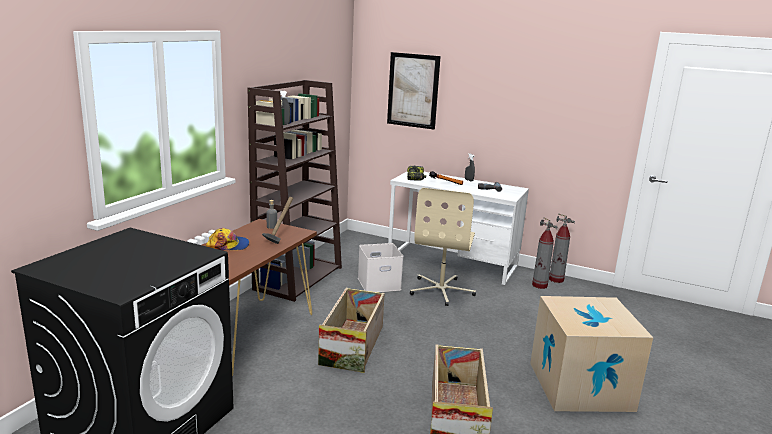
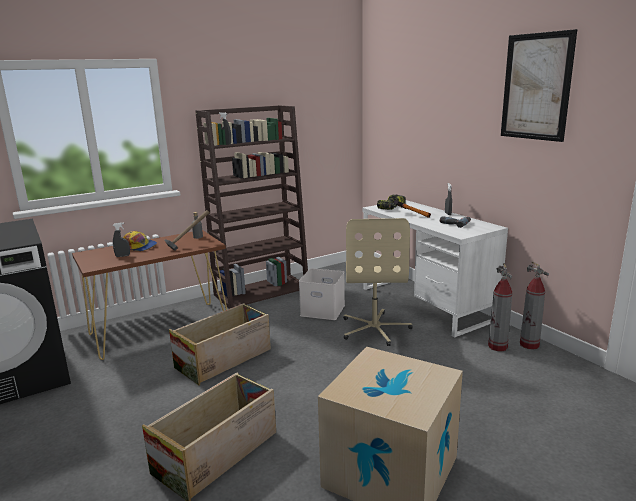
camera: 35 degrees right, 0 degrees up
picture [387,52,441,130] -> picture moved to [501,29,577,142]
beige office chair [410,188,476,306] -> beige office chair turned 45 degrees counterclockwise [343,218,413,346]
none -> grey spray bottle [113,222,130,257]

